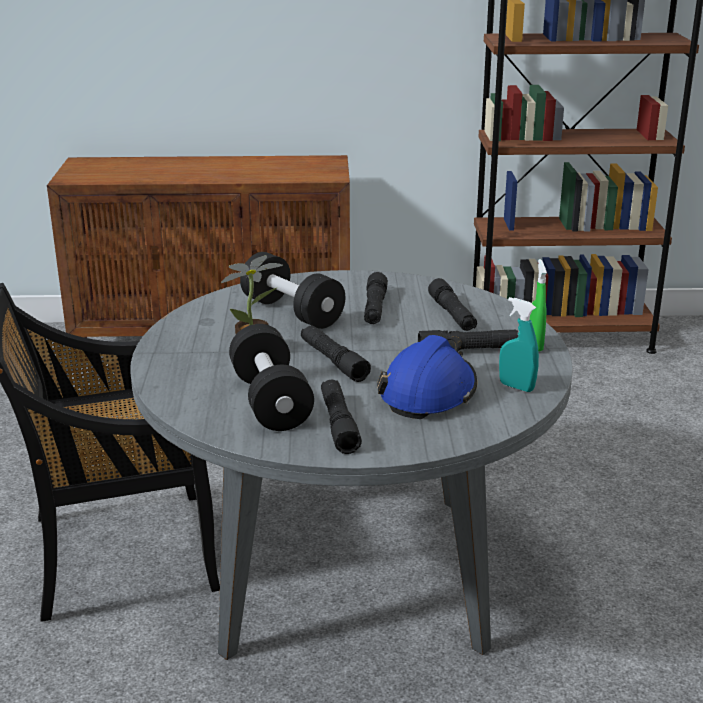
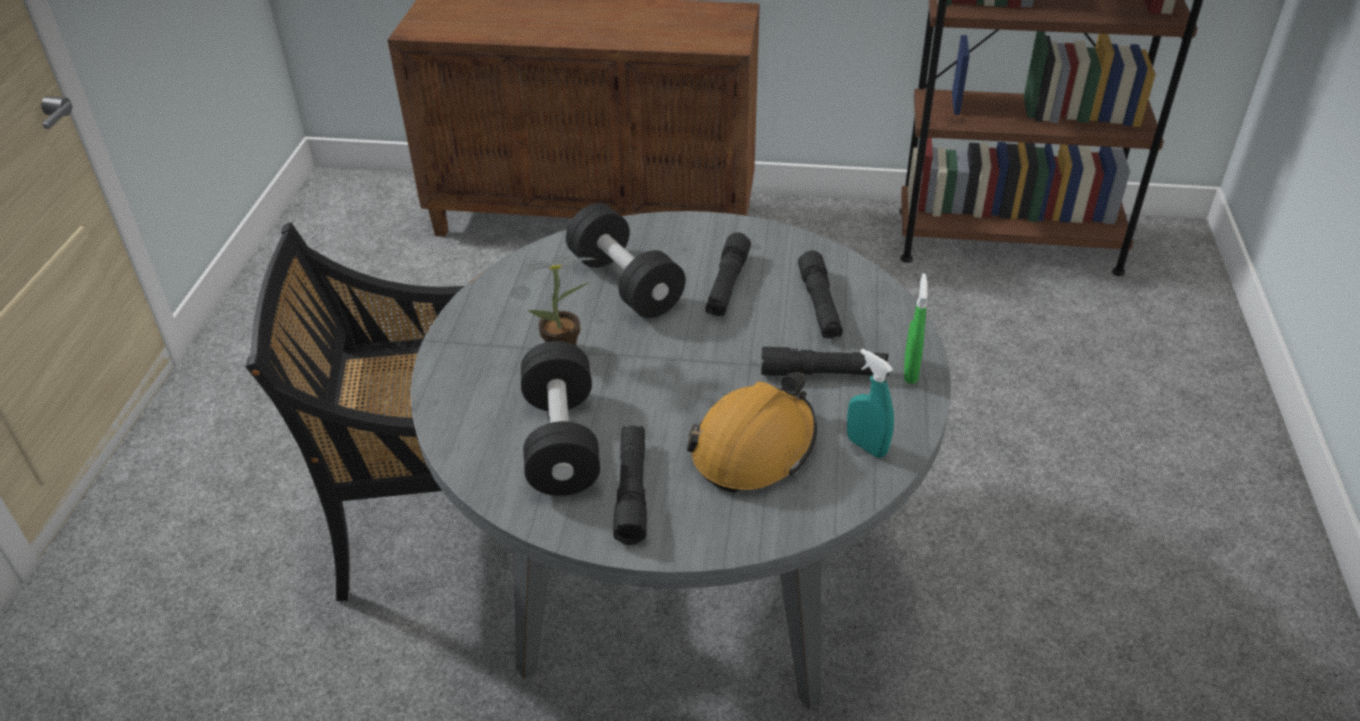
camera: 10 degrees right, 15 degrees up
black flashlight [301,326,371,382] -> none
blue hard hat [377,335,477,419] -> orange hard hat [687,372,817,492]

